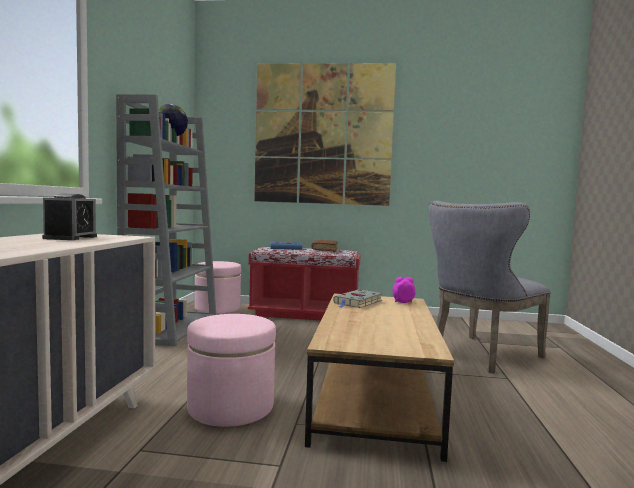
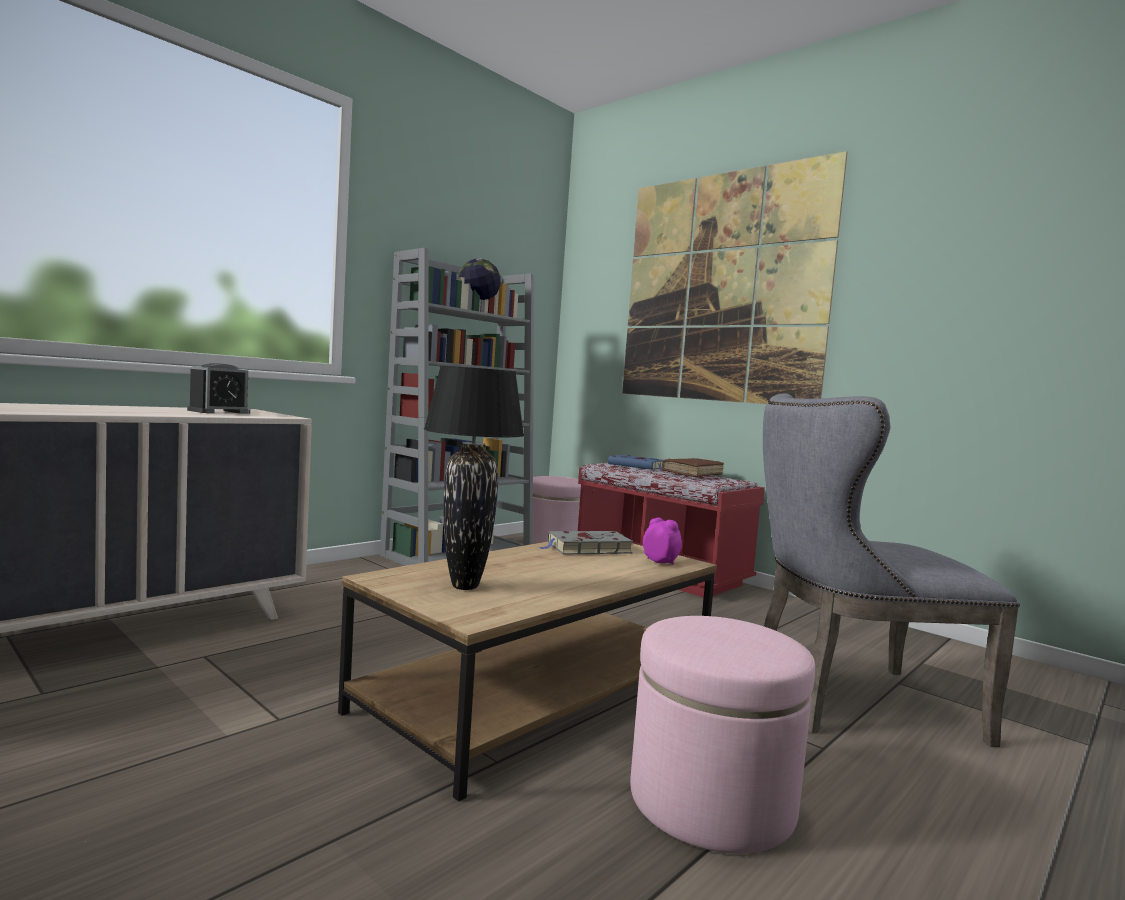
camera: 35 degrees right, 0 degrees up
pink ottoman [187,314,276,427] -> pink ottoman moved to [630,616,815,854]
none -> black table lamp [424,366,524,590]

